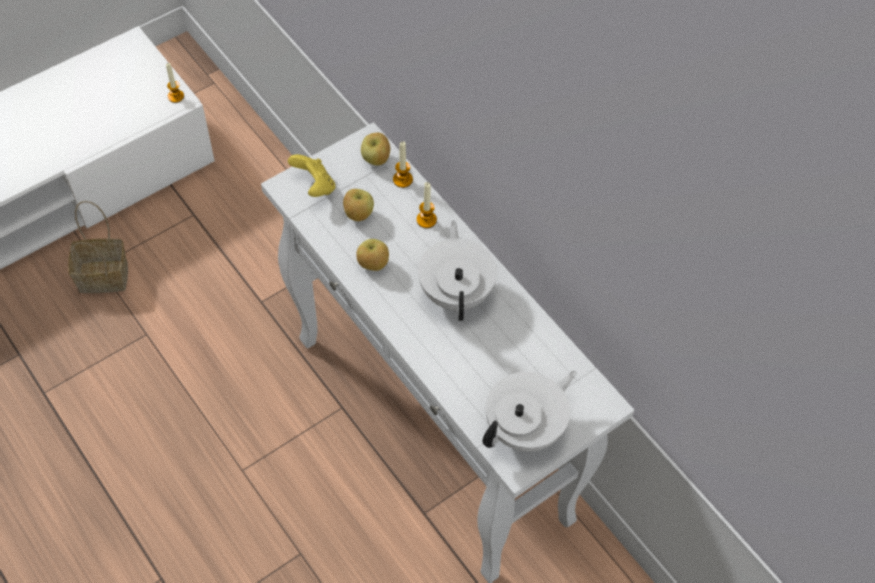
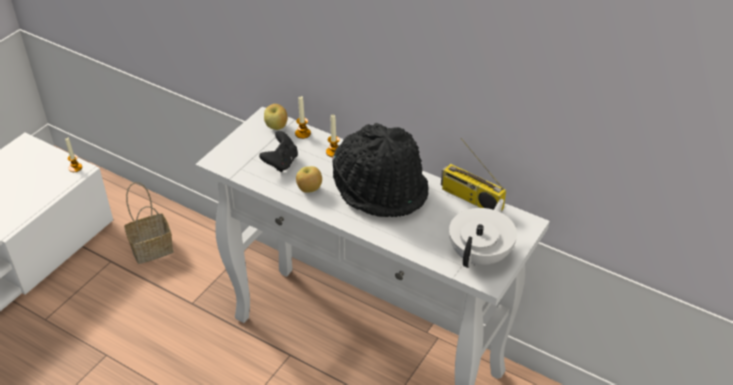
camera: 20 degrees left, 15 degrees down
basket [68,201,128,293] -> basket moved to [124,182,173,264]
yellow game controller [288,154,336,197] -> none
apple [343,189,374,221] -> black game controller [259,131,298,172]
white teapot [418,221,497,321] -> black hat [333,123,429,217]
none -> radio [441,138,506,211]

